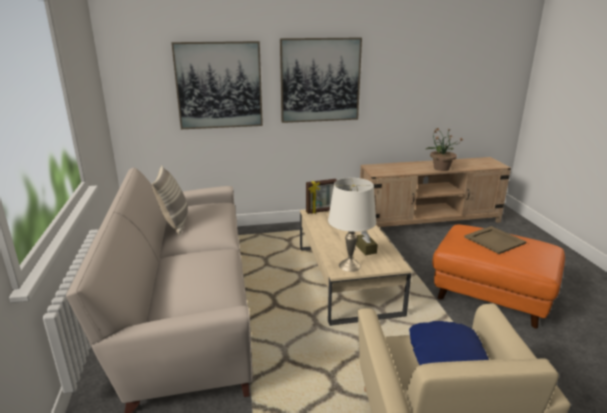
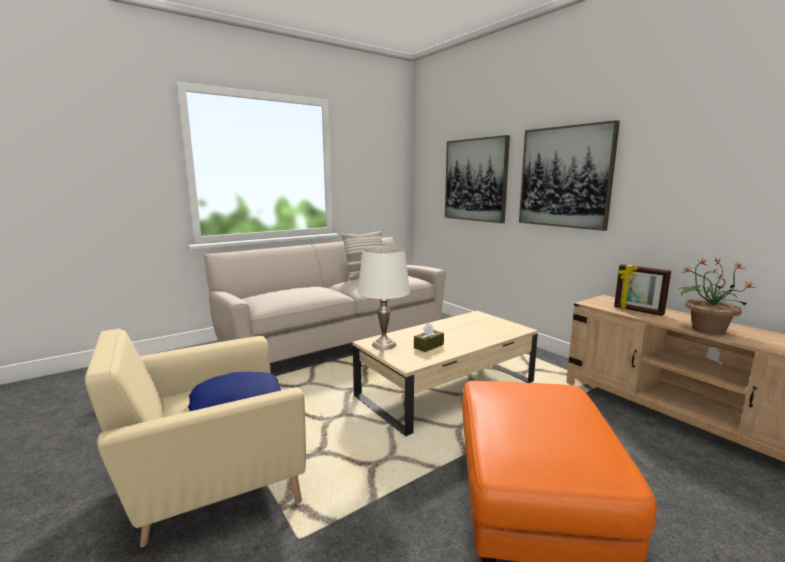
camera: 65 degrees right, 10 degrees down
picture frame [306,179,337,214] -> picture frame moved to [614,264,671,316]
beige tray [464,226,526,254] -> none

